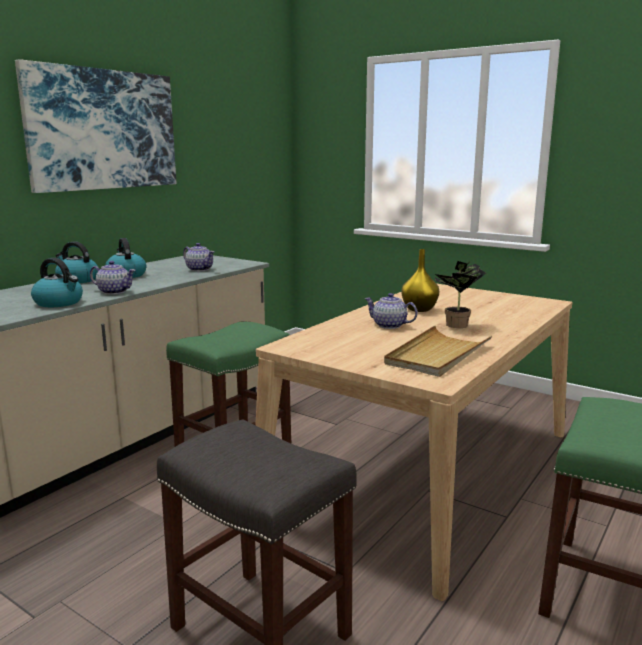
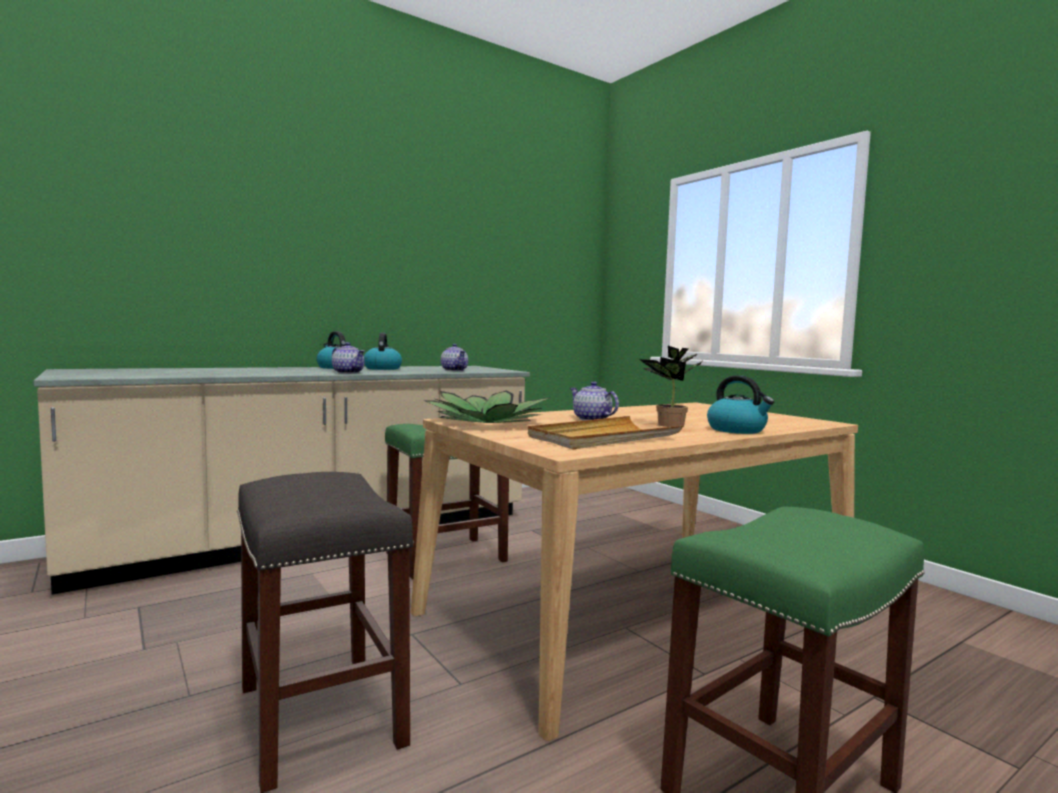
camera: 20 degrees right, 10 degrees down
picture [15,59,176,193] -> none
kettle [31,258,83,307] -> kettle moved to [707,375,774,434]
yellow vase [401,249,439,312] -> none
none -> potted plant [423,391,551,423]

